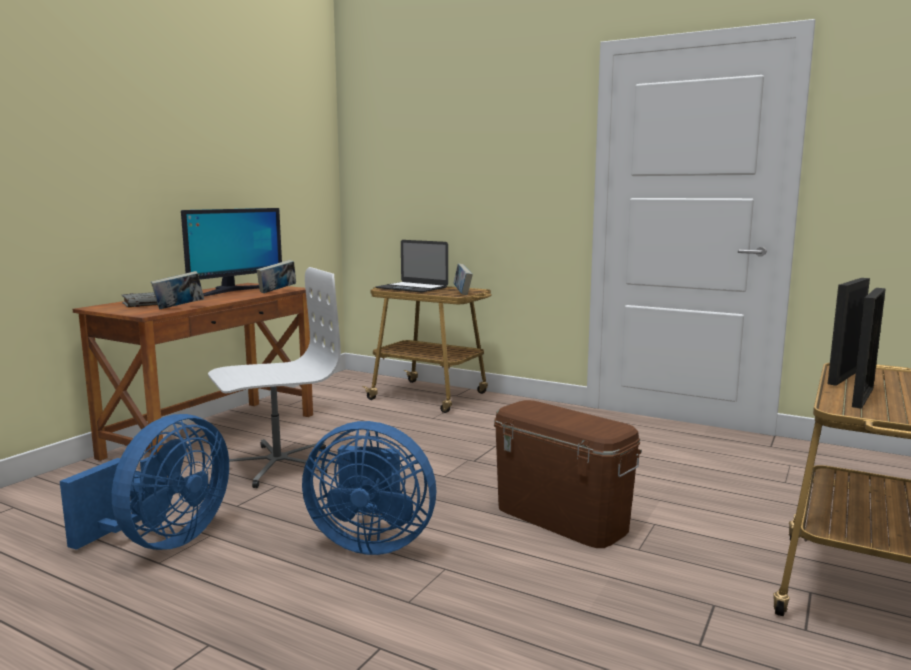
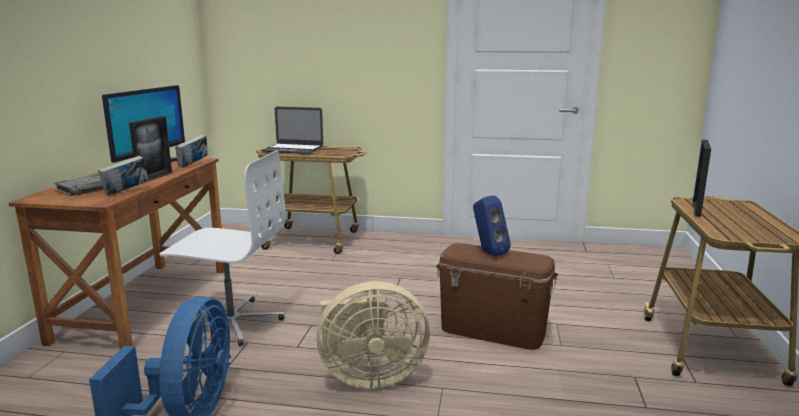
camera: 20 degrees left, 5 degrees up
white office chair [208,267,341,488] -> white office chair turned 60 degrees clockwise [159,150,286,346]
blue fan [302,421,436,555] -> beige fan [317,281,430,389]
book [453,263,473,295] -> none
picture frame [852,288,886,409] -> picture frame moved to [129,116,172,181]
none -> blue speaker [473,196,511,256]

